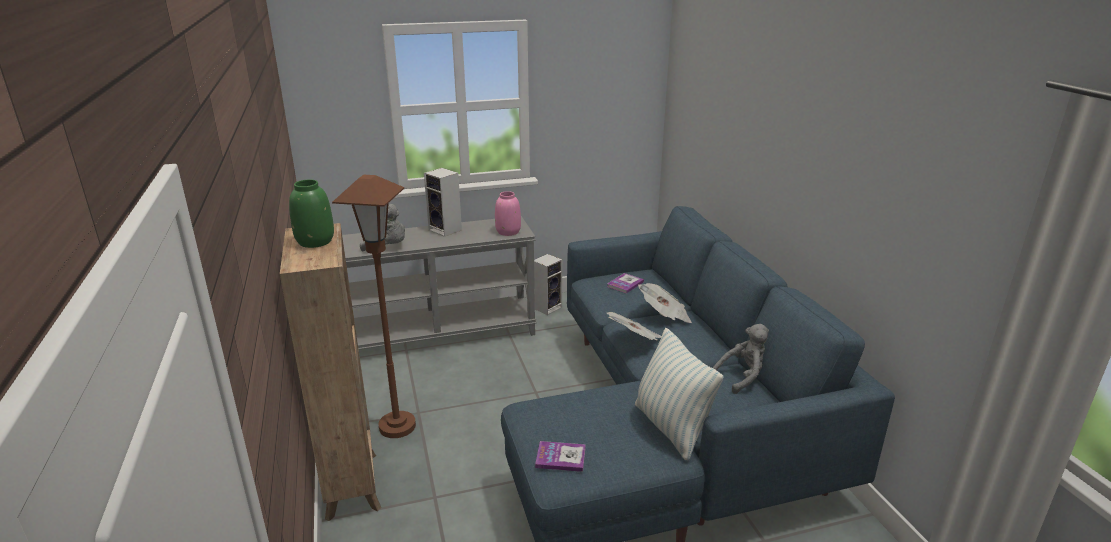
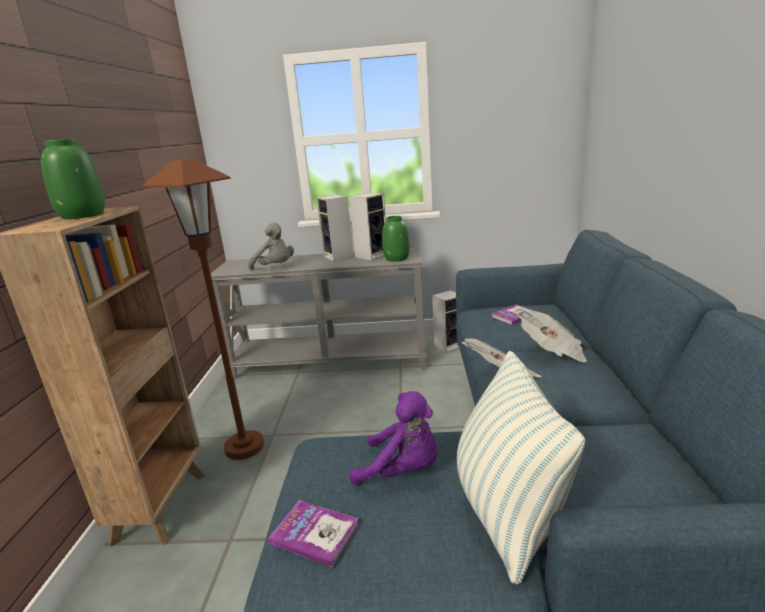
camera: 20 degrees right, 5 degrees down
pink vase [495,191,521,236] -> green vase [382,216,410,262]
grey plush toy [713,324,769,394] -> none
none -> speaker [349,193,386,260]
none -> purple plush toy [349,391,437,486]

